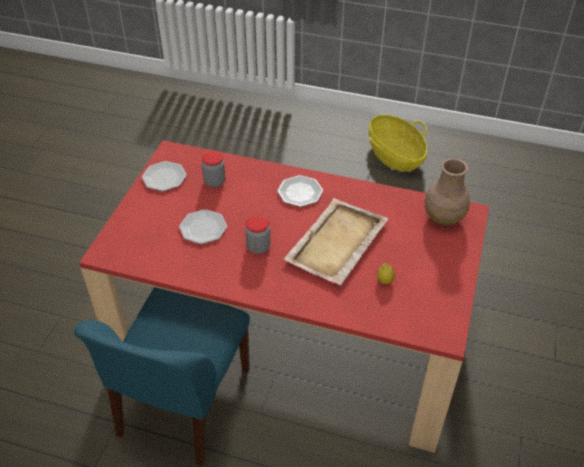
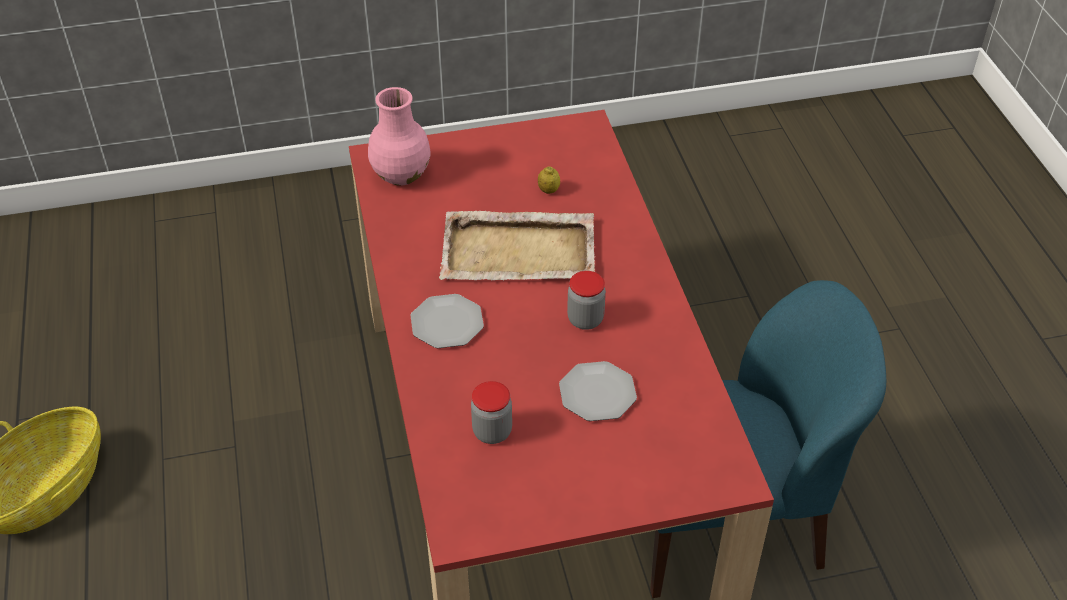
camera: 120 degrees left, 0 degrees up
plate [142,161,187,191] -> none
brown vase [424,158,470,226] -> pink vase [368,87,431,186]

